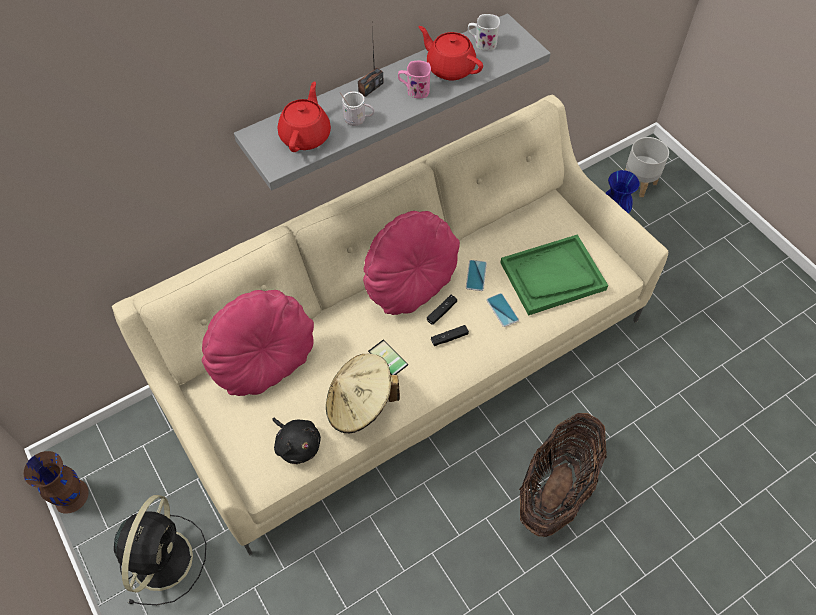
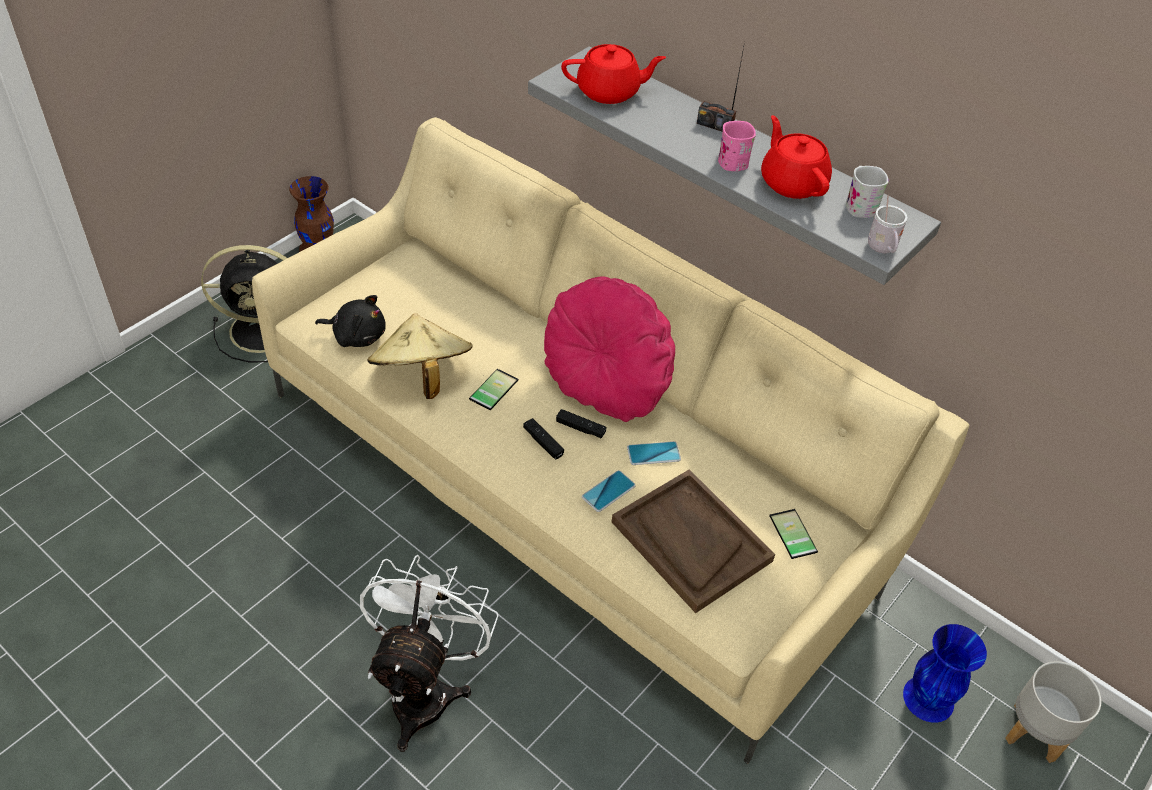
camera: 70 degrees right, 10 degrees down
pink pillow [202,290,314,396] -> none
black plush toy [272,418,321,464] -> black plush toy turned 105 degrees counterclockwise [315,295,386,347]
white mug [339,92,375,126] -> white mug moved to [868,195,907,253]
red teapot [418,26,483,80] -> red teapot turned 45 degrees counterclockwise [761,115,832,199]
green tray [500,234,608,316] -> brown tray [612,469,775,613]
basket [519,413,607,537] -> white fan [360,555,499,752]
none -> phone [769,509,818,559]

